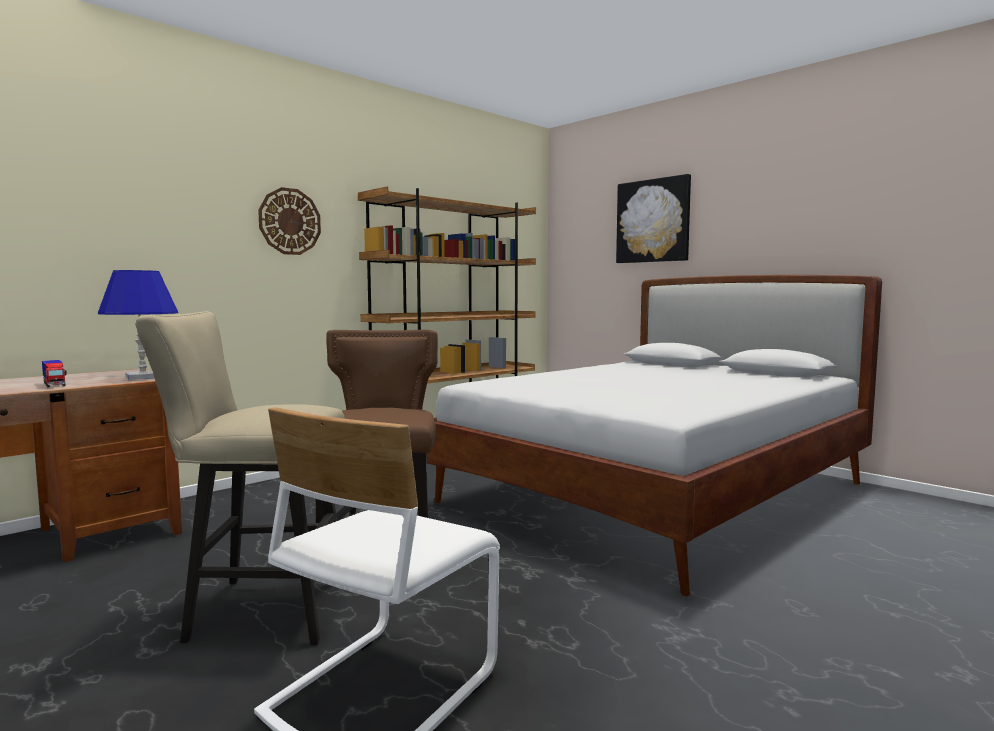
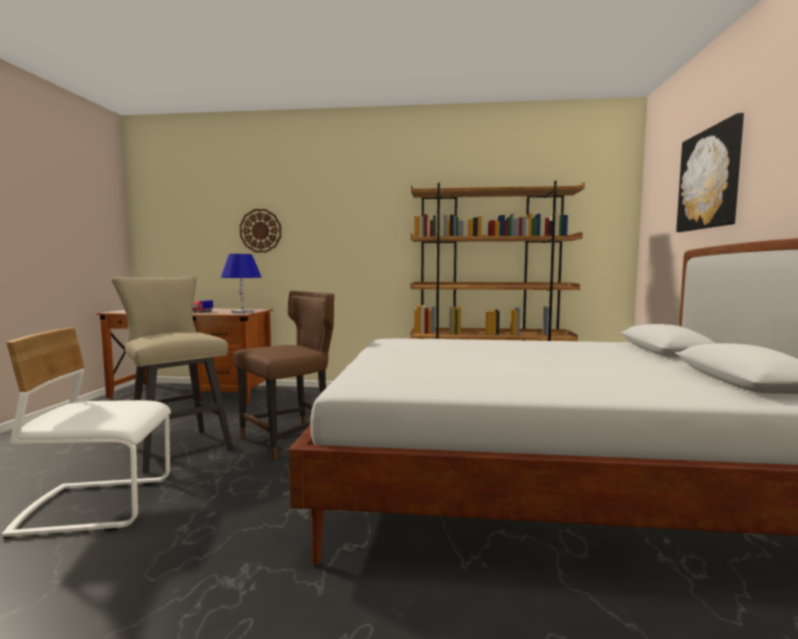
camera: 50 degrees right, 0 degrees up
wall clock [258,187,321,255] -> wall clock moved to [240,209,281,252]

